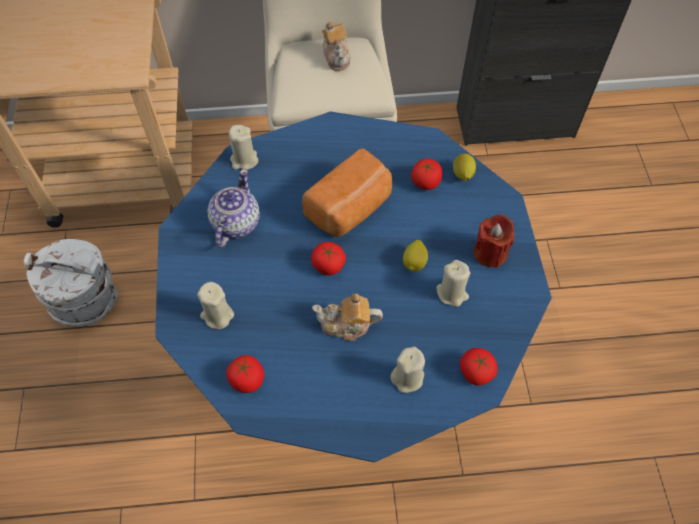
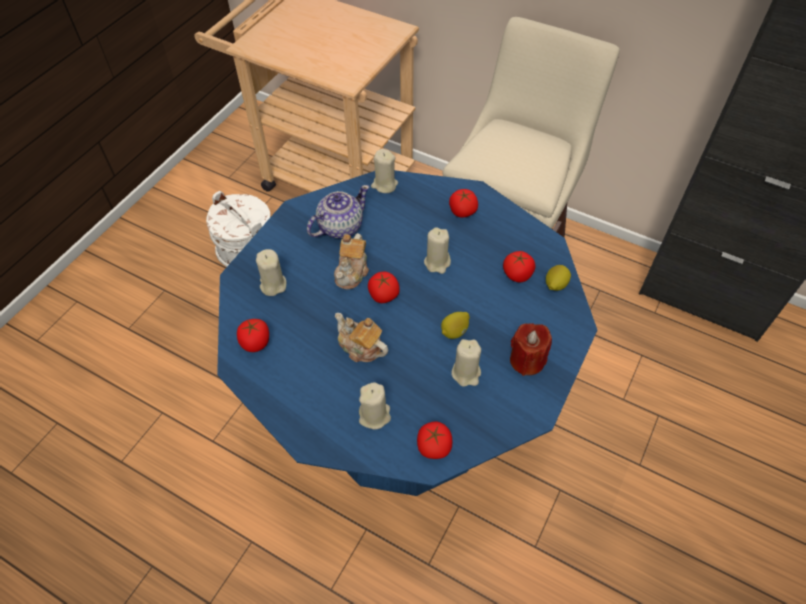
camera: 35 degrees right, 5 degrees down
bread [302,148,392,237] -> beige candle [424,227,451,274]
teapot [322,21,351,71] -> teapot moved to [334,233,369,290]
none -> tomato [449,189,478,218]

